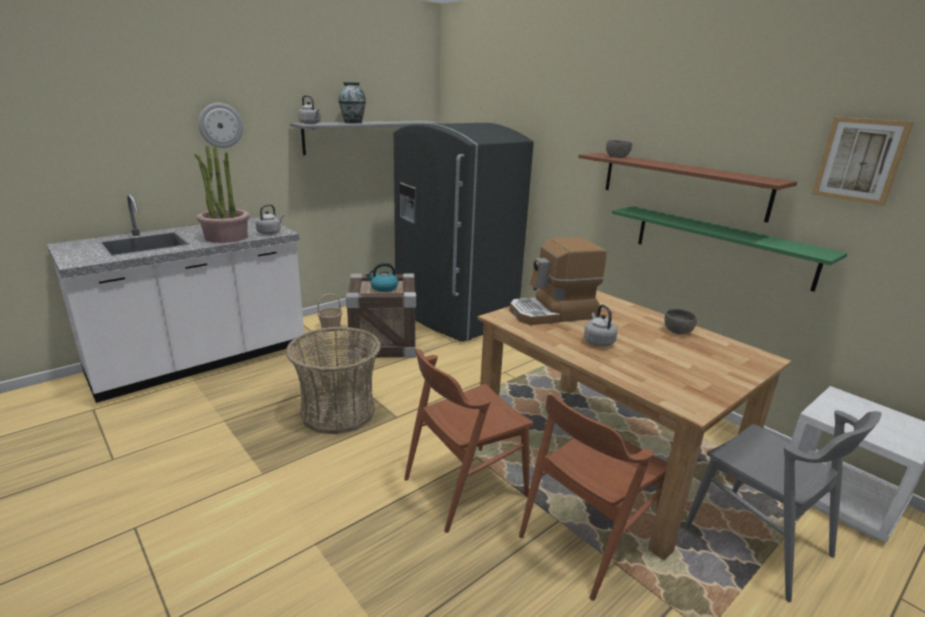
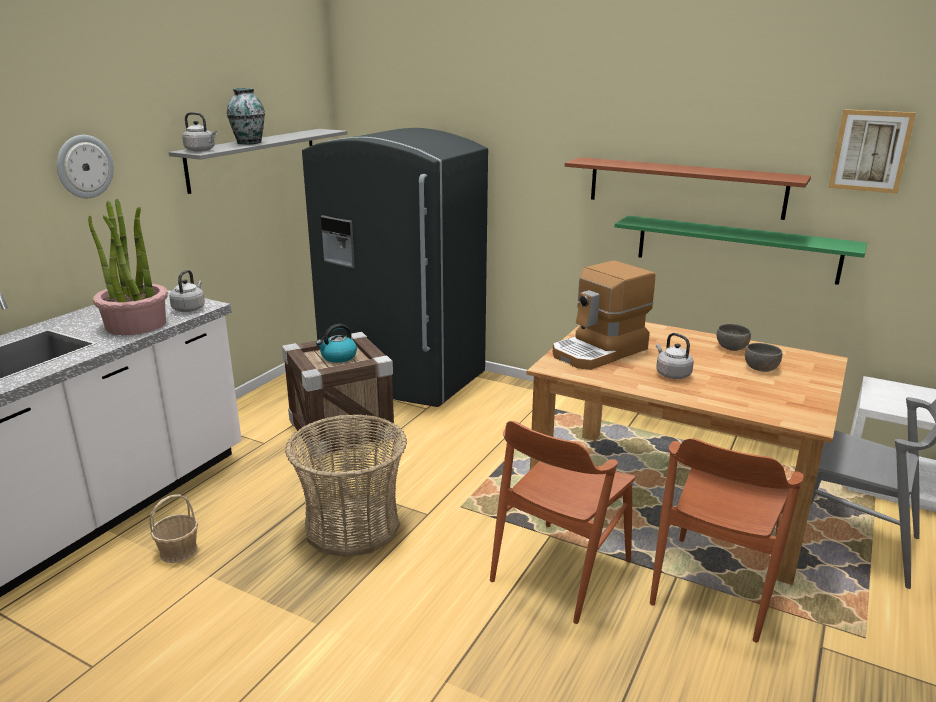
camera: 20 degrees left, 0 degrees up
basket [317,294,342,328] -> basket moved to [149,494,198,563]
grey bowl [606,140,632,158] -> grey bowl moved to [745,343,782,372]

